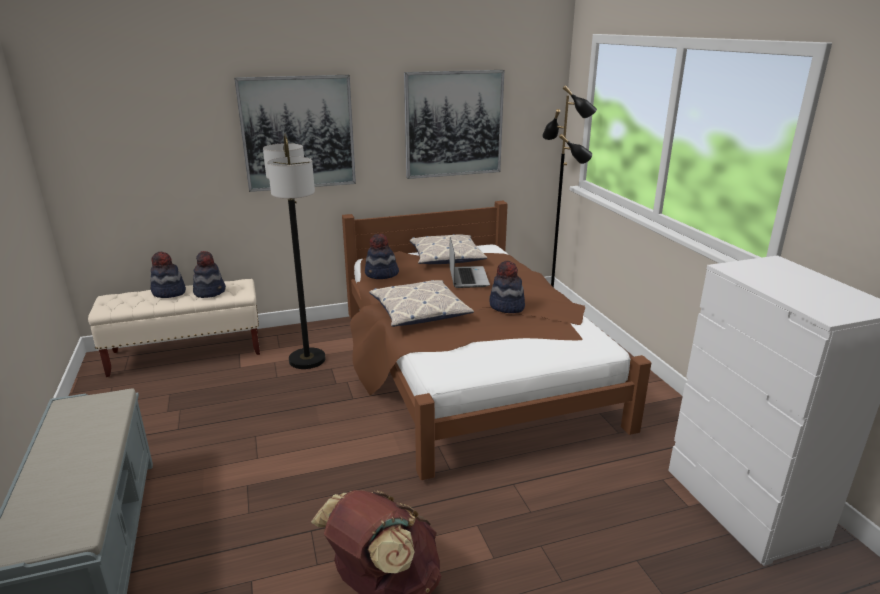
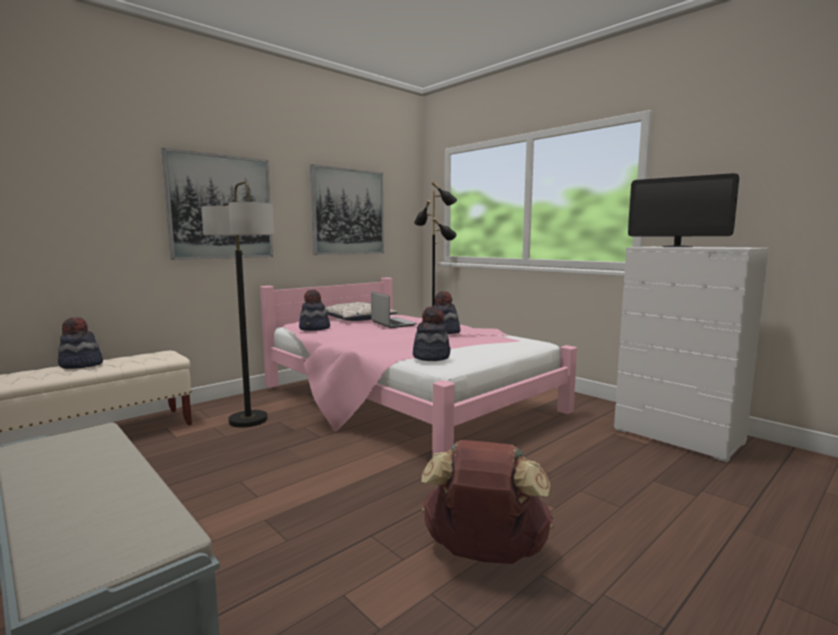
camera: 25 degrees left, 15 degrees down
hat [193,251,226,298] -> hat moved to [413,306,450,361]
brown bed [342,201,652,480] -> pink bed [260,278,577,455]
pillow [369,280,474,327] -> none
none -> monitor [628,173,739,247]

